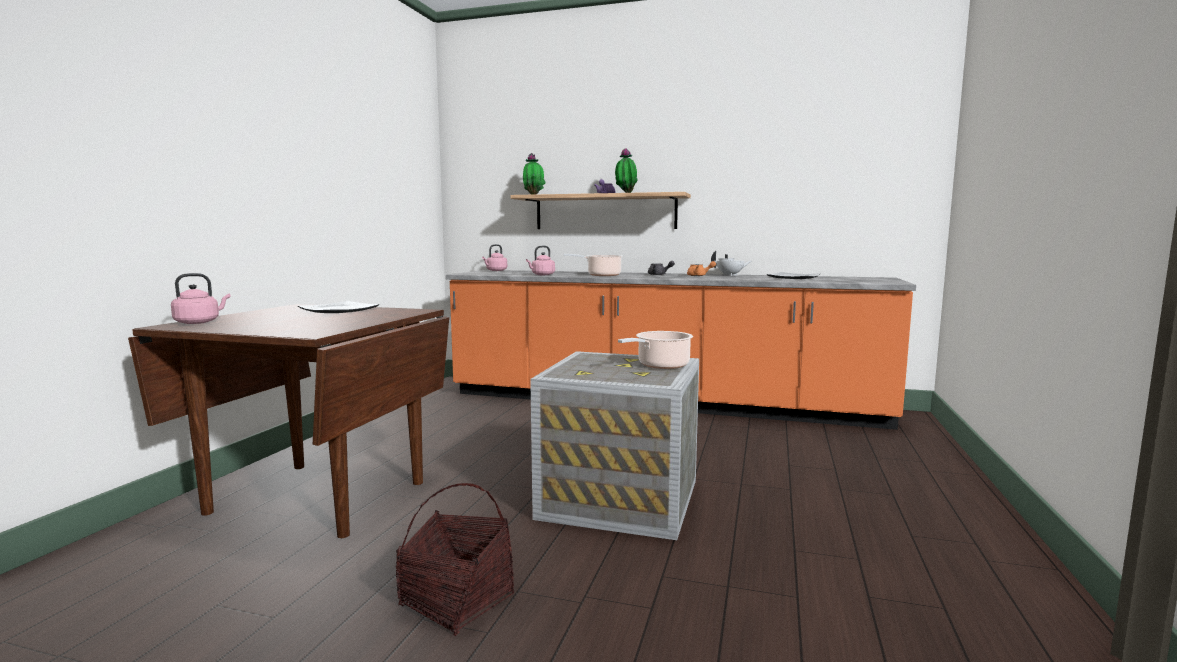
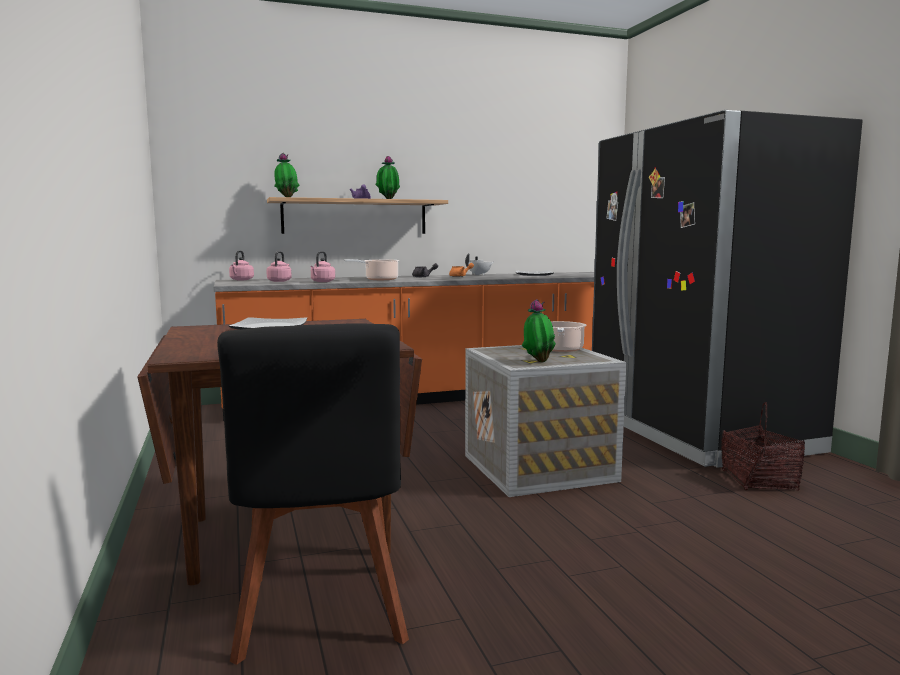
camera: 35 degrees left, 0 degrees up
pink kettle [171,273,230,324] -> pink kettle moved to [266,251,292,282]
basket [396,483,514,636] -> basket moved to [721,402,805,491]
none -> black chair [217,323,409,665]
none -> potted plant [522,299,556,363]
none -> black fridge [592,110,863,468]

